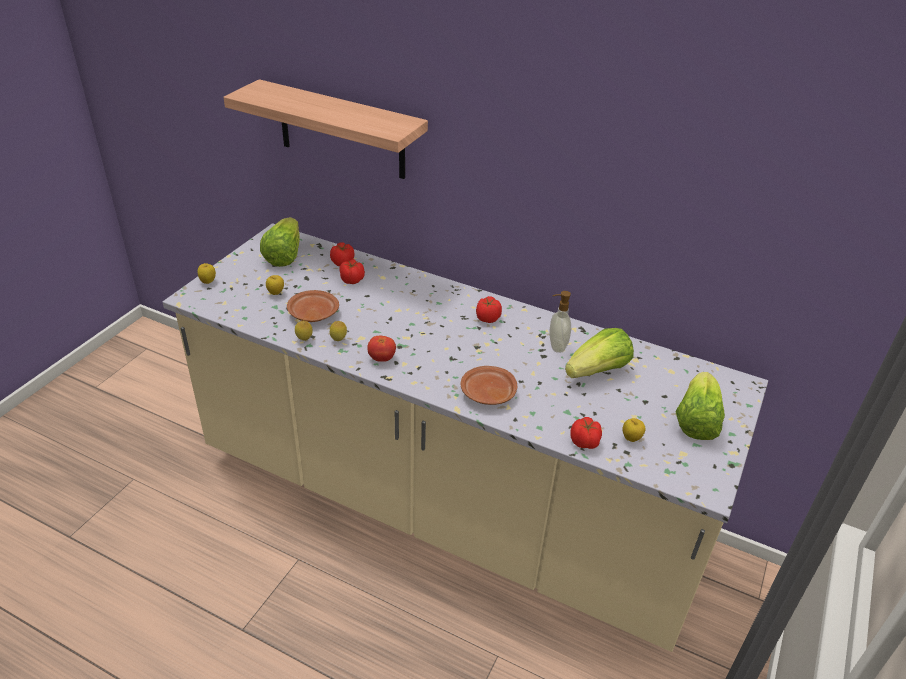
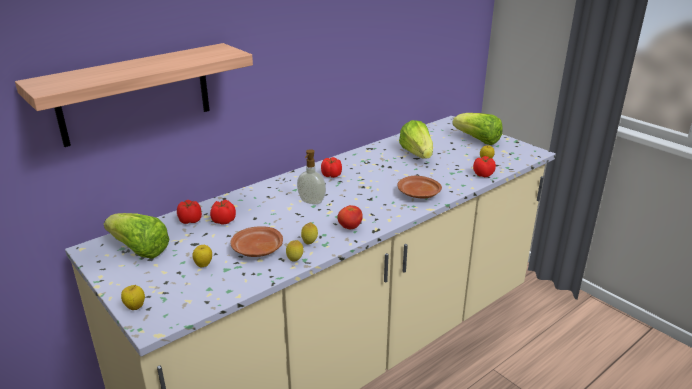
camera: 65 degrees left, 10 degrees down
soap dispenser [549,291,571,353] -> soap dispenser moved to [297,149,326,205]

